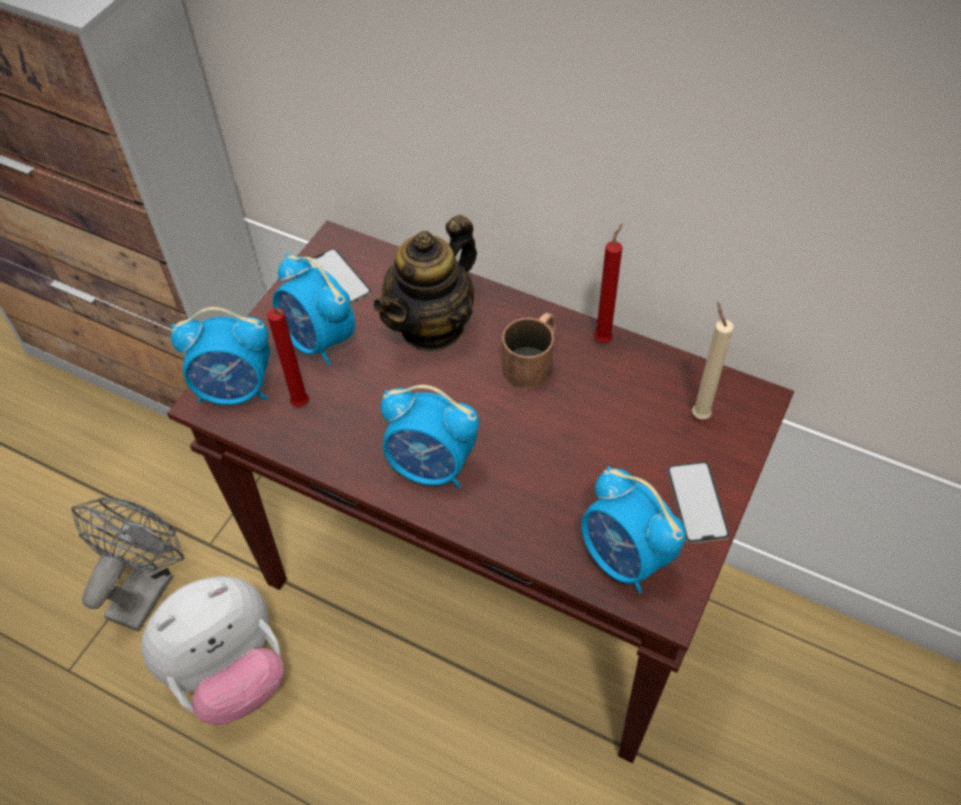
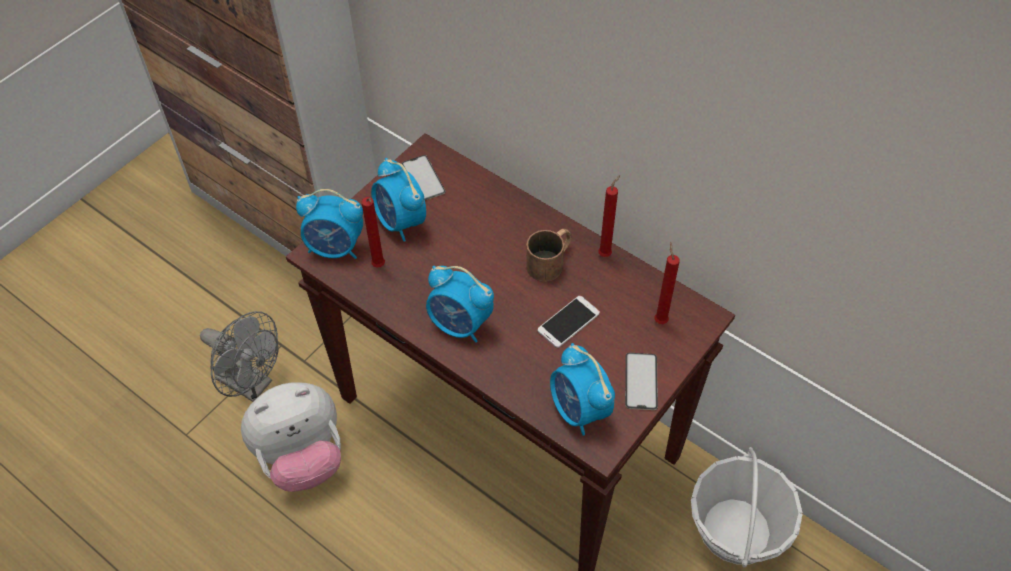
camera: 10 degrees right, 0 degrees up
grey fan [71,497,184,632] -> grey fan turned 90 degrees clockwise [200,311,278,402]
teapot [373,215,477,352] -> none
beige candle [692,302,734,420] -> red candle [655,242,680,324]
none -> phone [538,296,600,348]
none -> basket [691,447,803,567]

